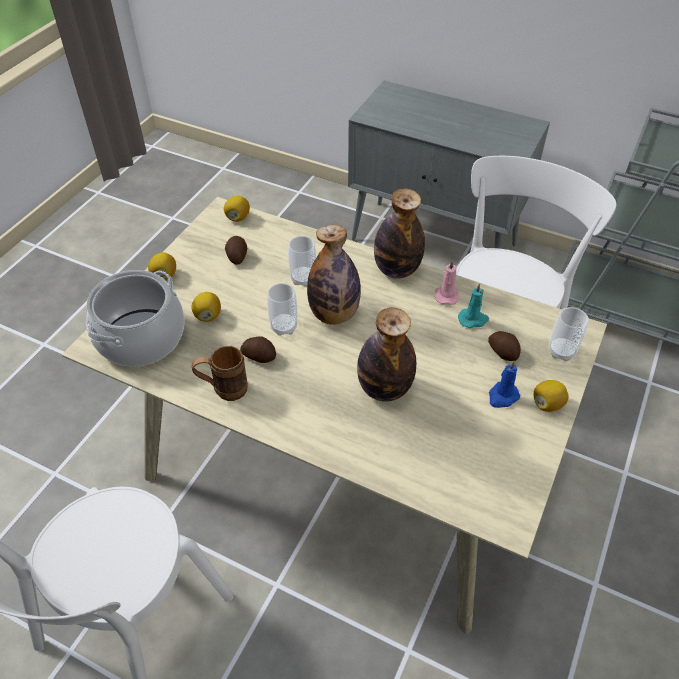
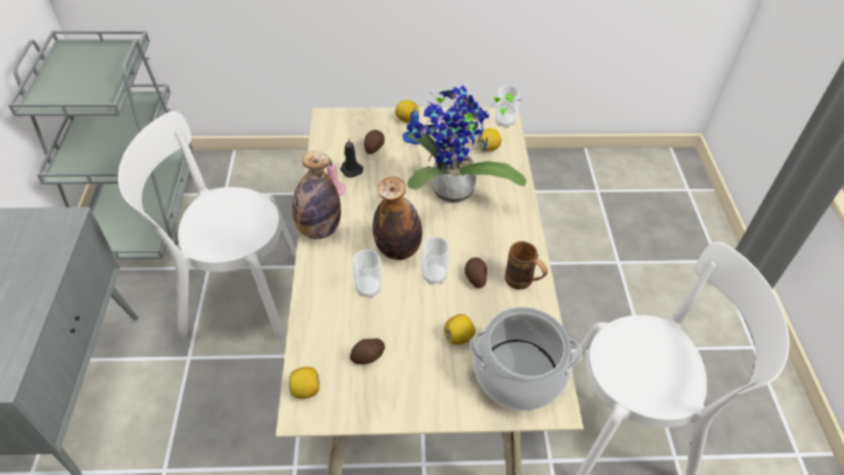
camera: 120 degrees left, 0 degrees up
lemon [148,253,176,281] -> lemon moved to [477,128,502,152]
bottle [357,307,416,402] -> potted plant [407,85,526,203]
turquoise candle [458,283,489,328] -> black candle [340,139,363,178]
cup [548,307,589,361] -> cup moved to [495,86,520,128]

